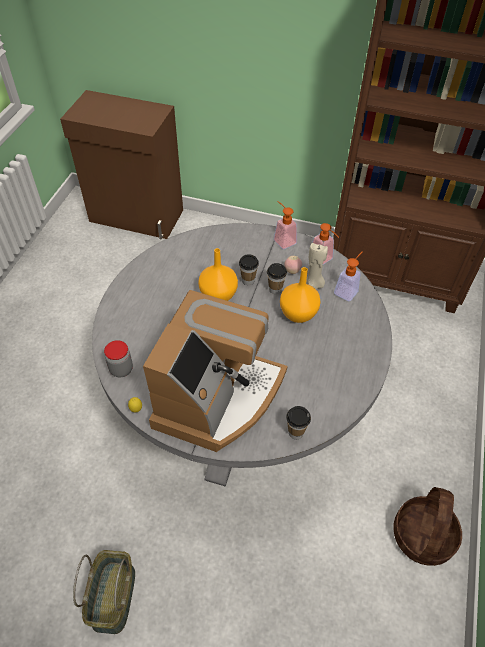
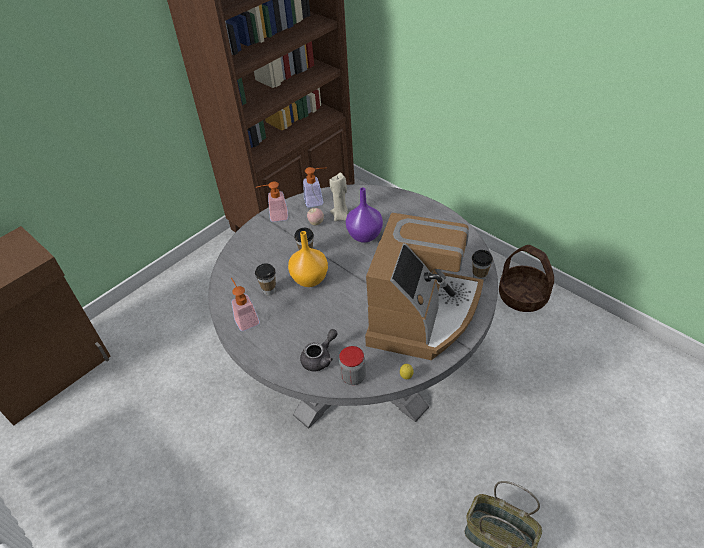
camera: 60 degrees left, 5 degrees down
coffee machine [143,290,288,452] -> coffee machine turned 60 degrees clockwise [365,213,484,360]
cup [267,263,287,294] -> cup moved to [255,263,276,295]
orange vase [280,267,321,323] -> purple vase [346,187,383,243]
soap dispenser [334,251,363,301] -> soap dispenser moved to [231,278,260,331]
none -> grey teapot [300,329,338,371]

